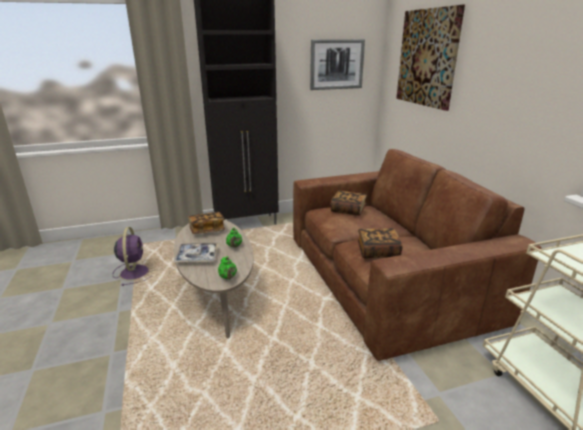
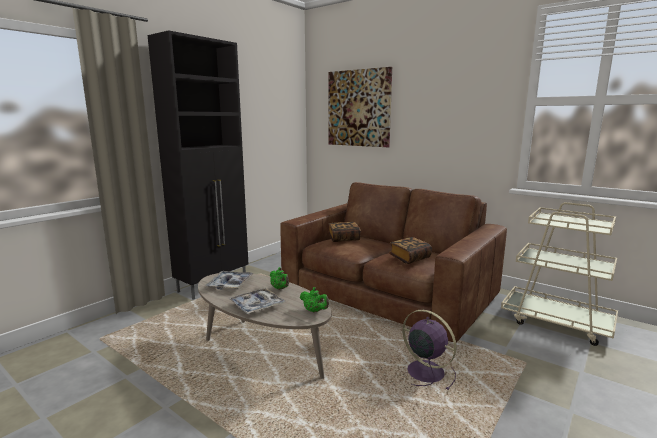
camera: 35 degrees left, 10 degrees down
purple fan [113,227,150,286] -> purple fan moved to [402,310,457,390]
book [188,212,225,234] -> tray [205,271,254,289]
picture [310,39,365,90] -> none

